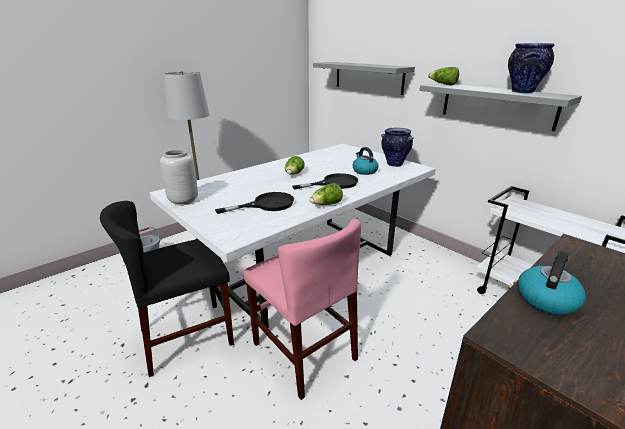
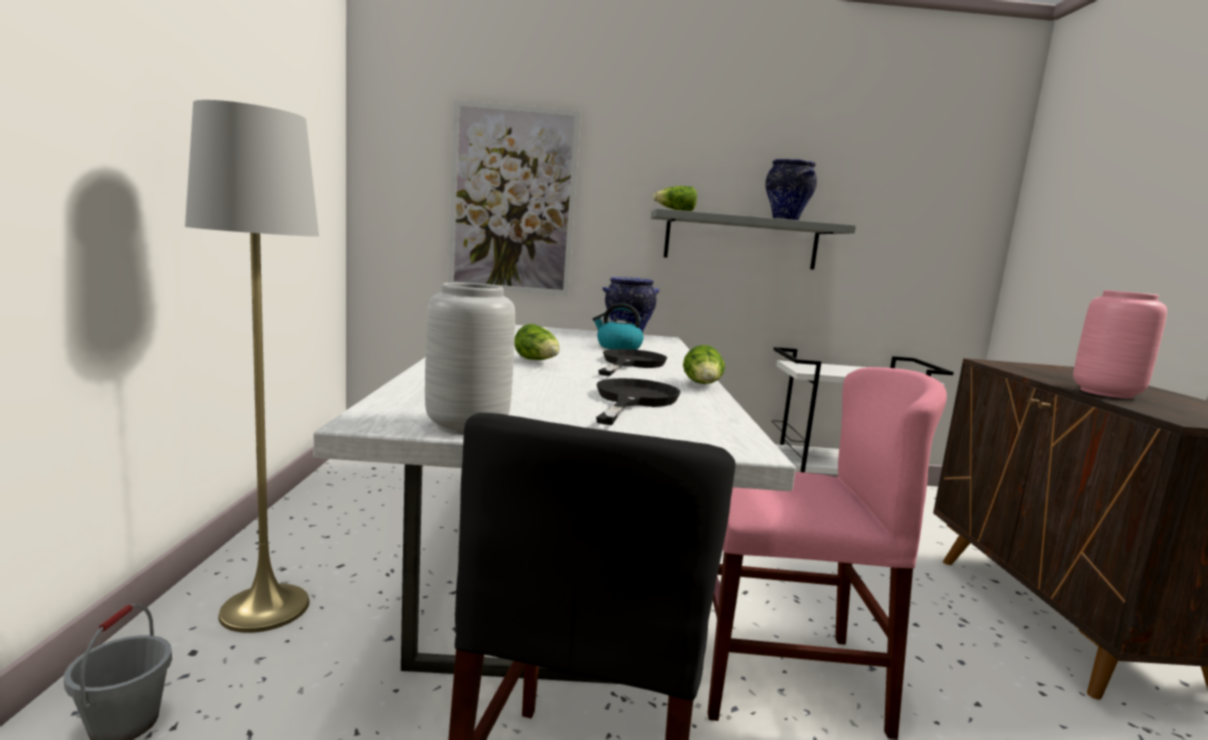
camera: 50 degrees left, 15 degrees down
grey shelf [313,62,415,95] -> picture [448,100,581,296]
kettle [518,251,586,315] -> pink vase [1073,290,1167,399]

